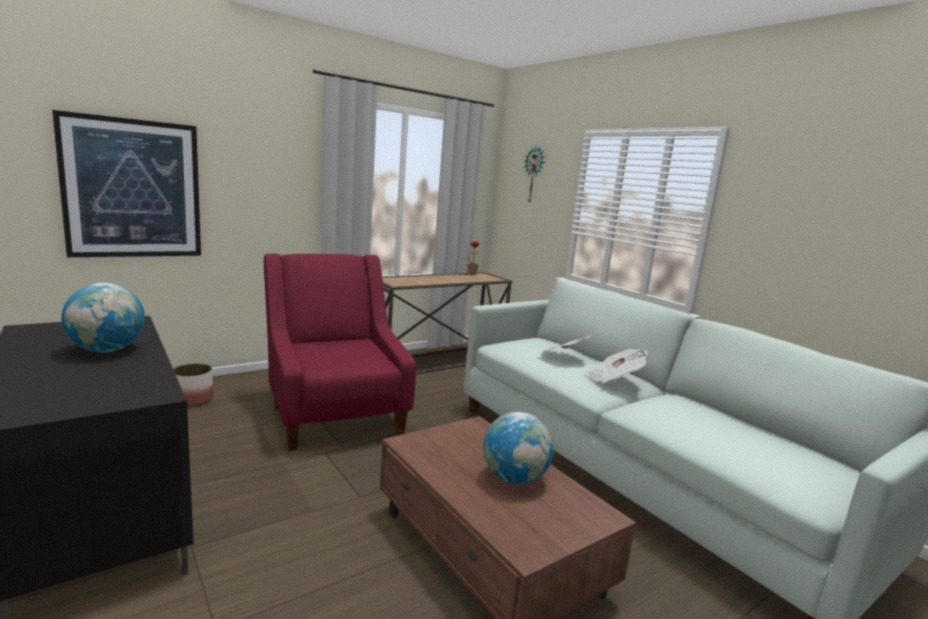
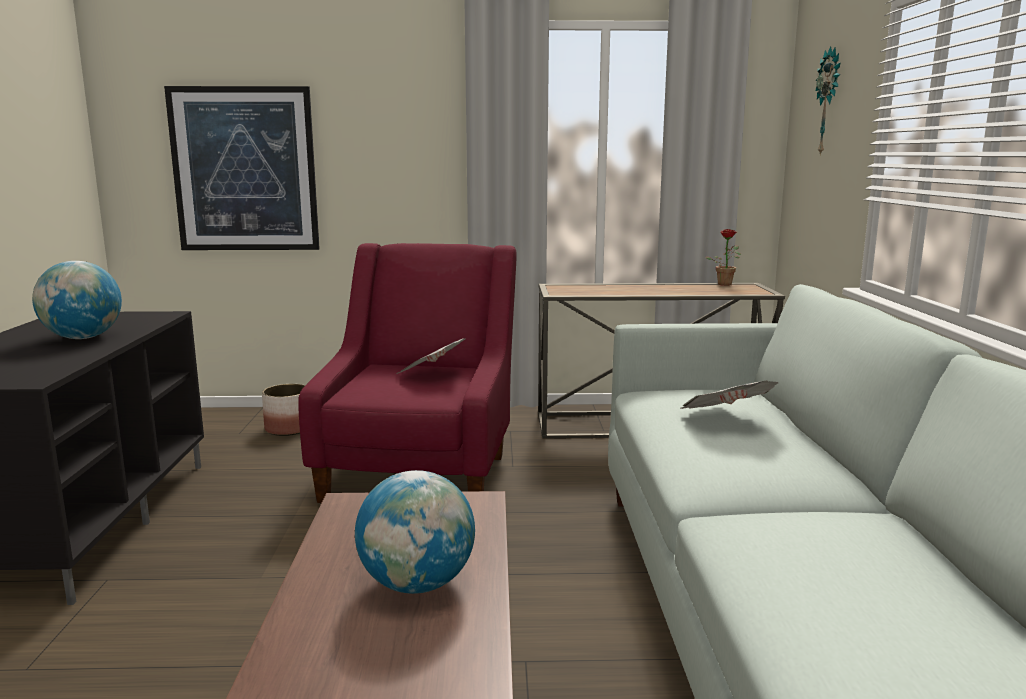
camera: 35 degrees right, 0 degrees up
newspaper [585,349,648,383] -> newspaper moved to [396,338,466,374]

